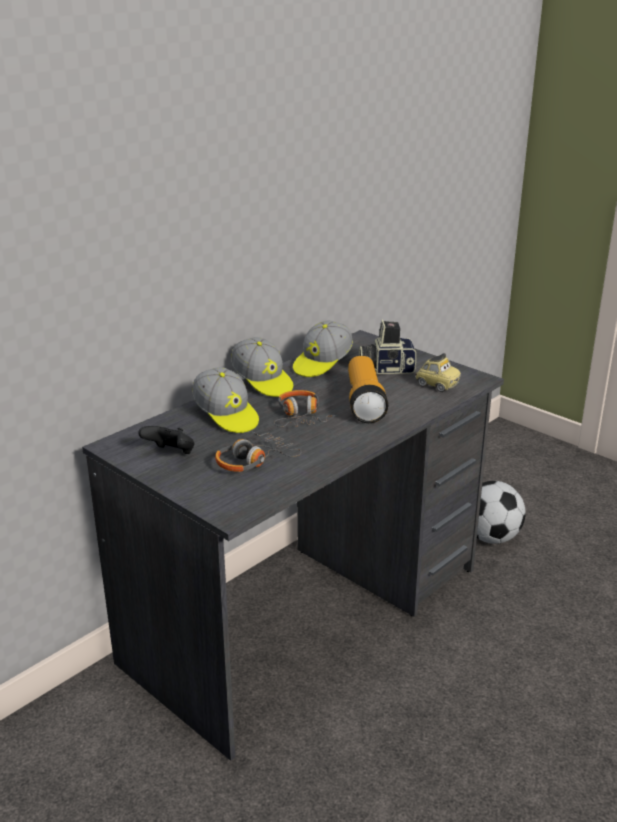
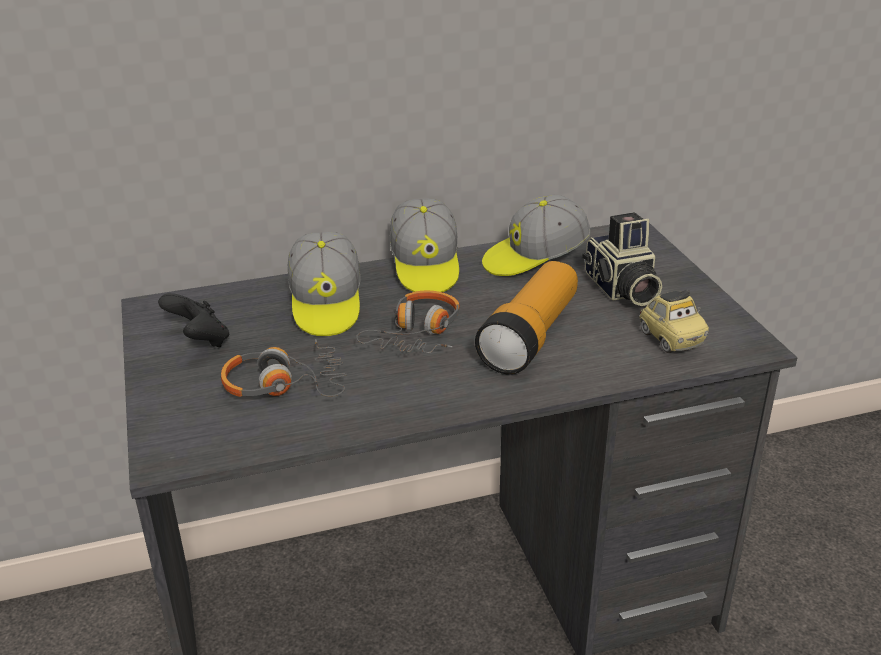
camera: 30 degrees right, 5 degrees up
camera [359,320,416,374] -> camera turned 135 degrees counterclockwise [582,212,662,306]
football [477,481,526,544] -> none

